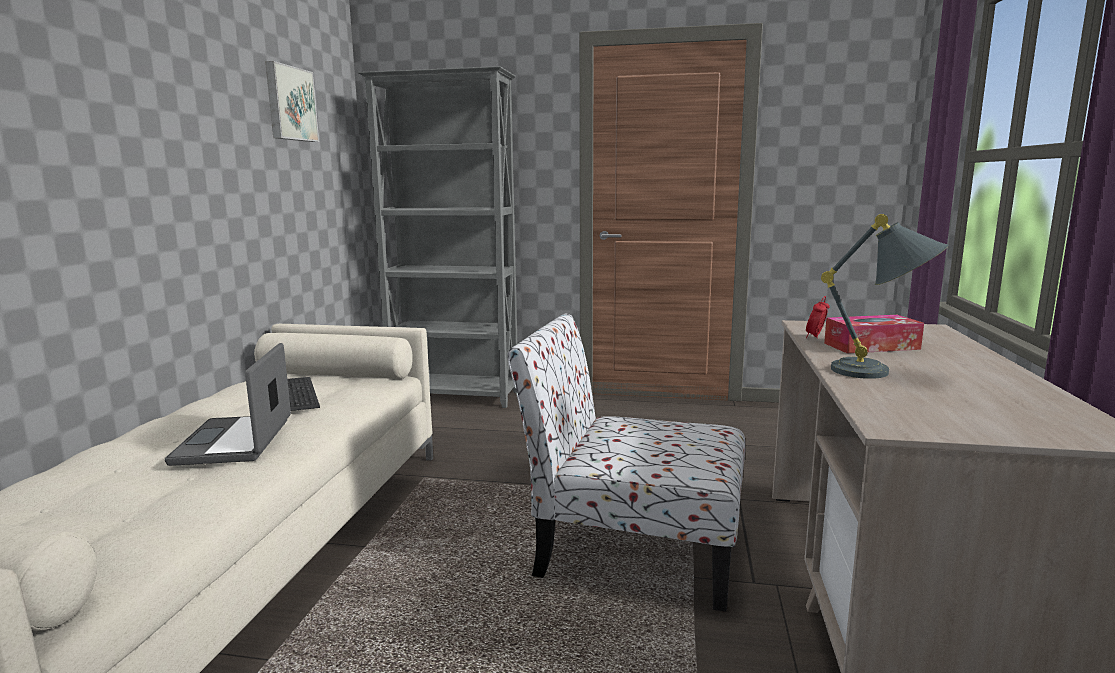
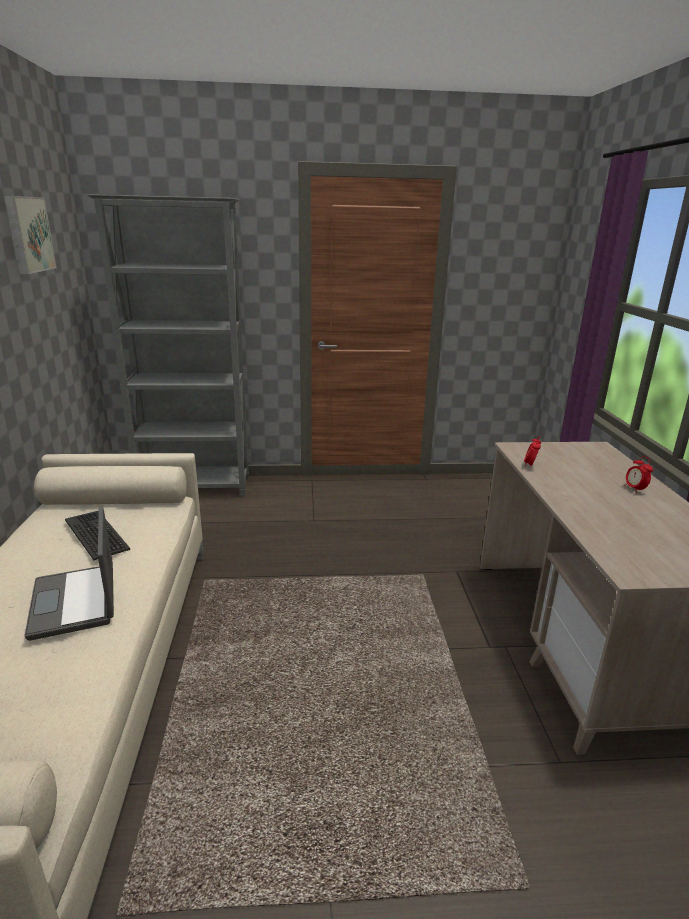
camera: 15 degrees left, 10 degrees up
chair [507,314,745,612] -> none
grey table lamp [821,214,948,379] -> none
tissue box [824,315,924,353] -> none
none -> alarm clock [624,456,653,493]

